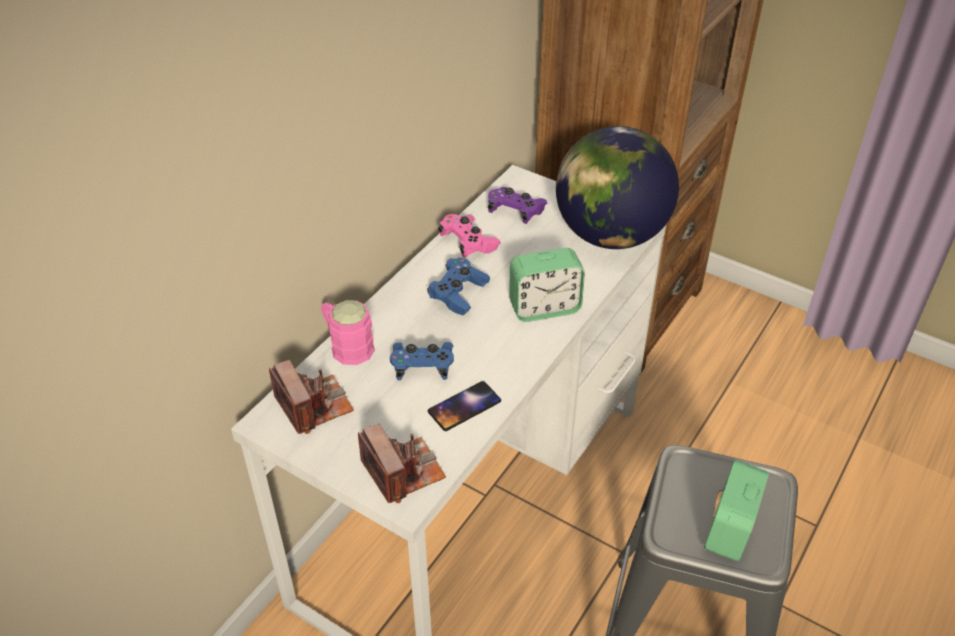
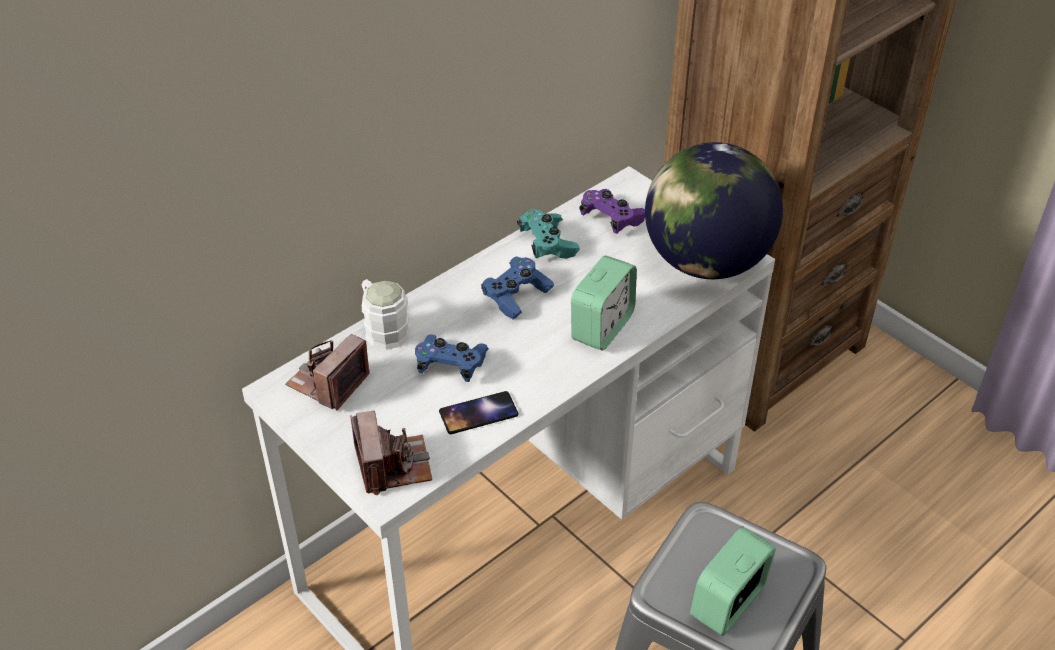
camera: 15 degrees right, 0 degrees up
camera [269,360,354,434] -> camera turned 135 degrees counterclockwise [285,334,370,411]
pink mug [320,300,375,365] -> white mug [362,279,410,350]
pink game controller [438,214,500,258] -> turquoise game controller [517,209,580,259]
alarm clock [509,248,585,322] -> alarm clock turned 60 degrees counterclockwise [571,255,637,351]

